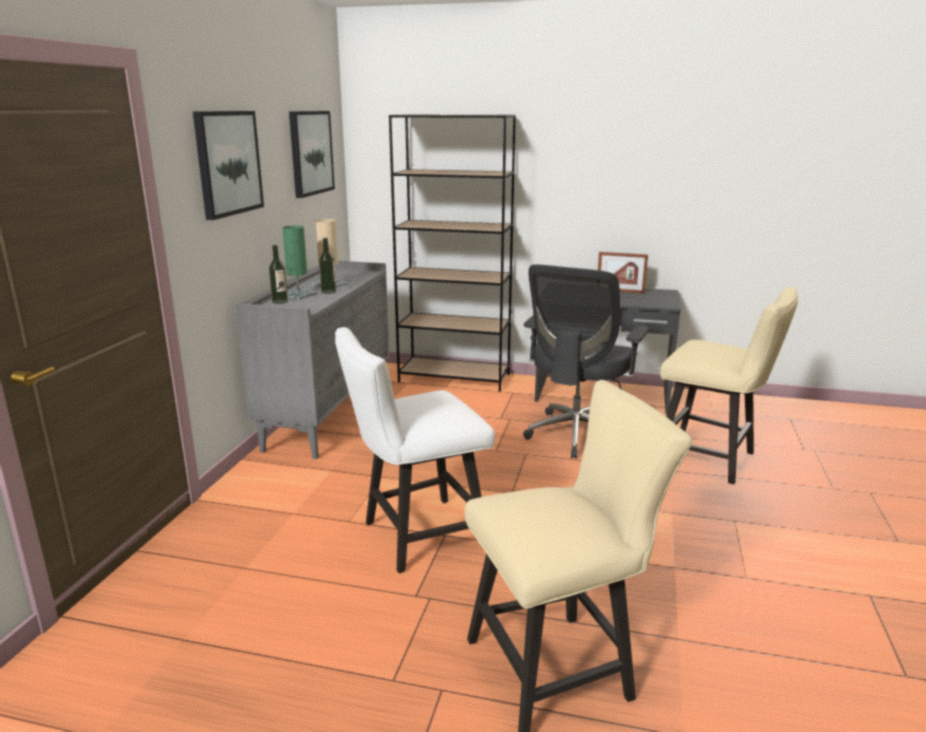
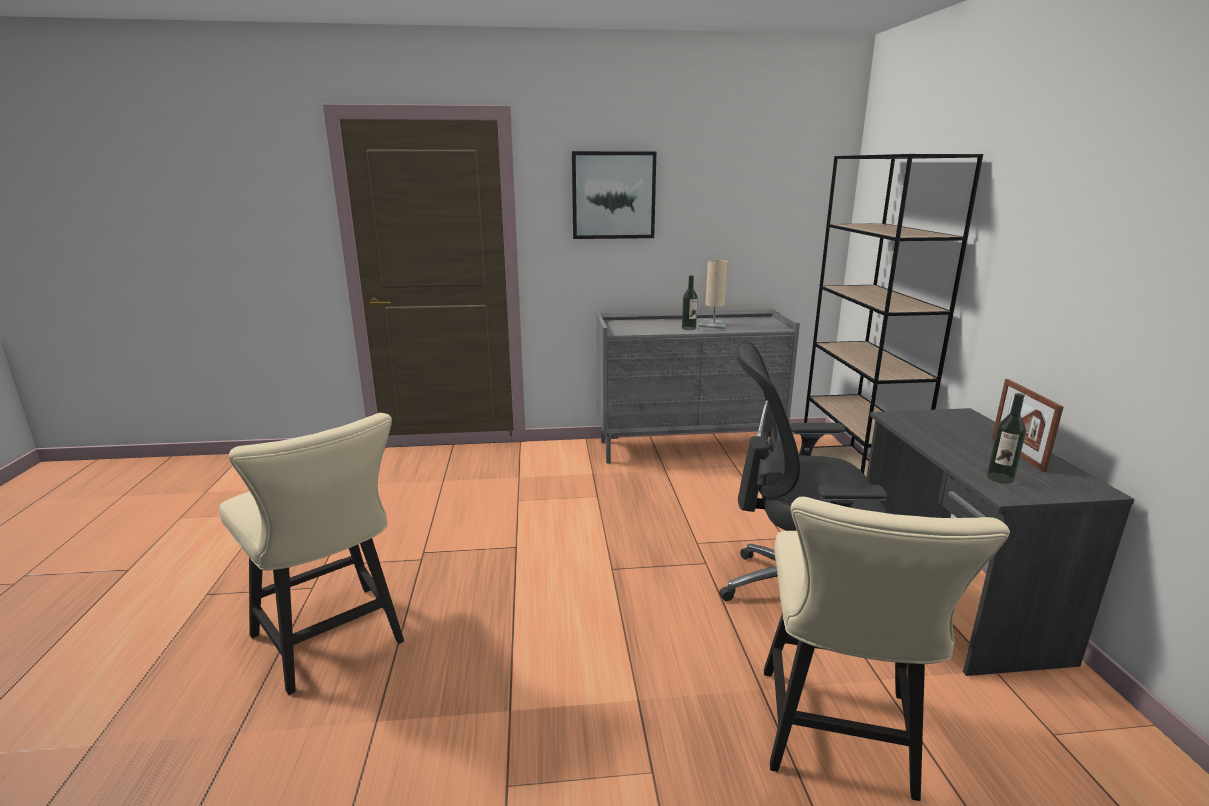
camera: 70 degrees right, 0 degrees up
bottle [269,245,288,304] -> bottle moved to [987,393,1026,484]
green table lamp [282,226,318,300] -> none
picture [289,111,335,198] -> none
white chair [335,327,495,573] -> none

